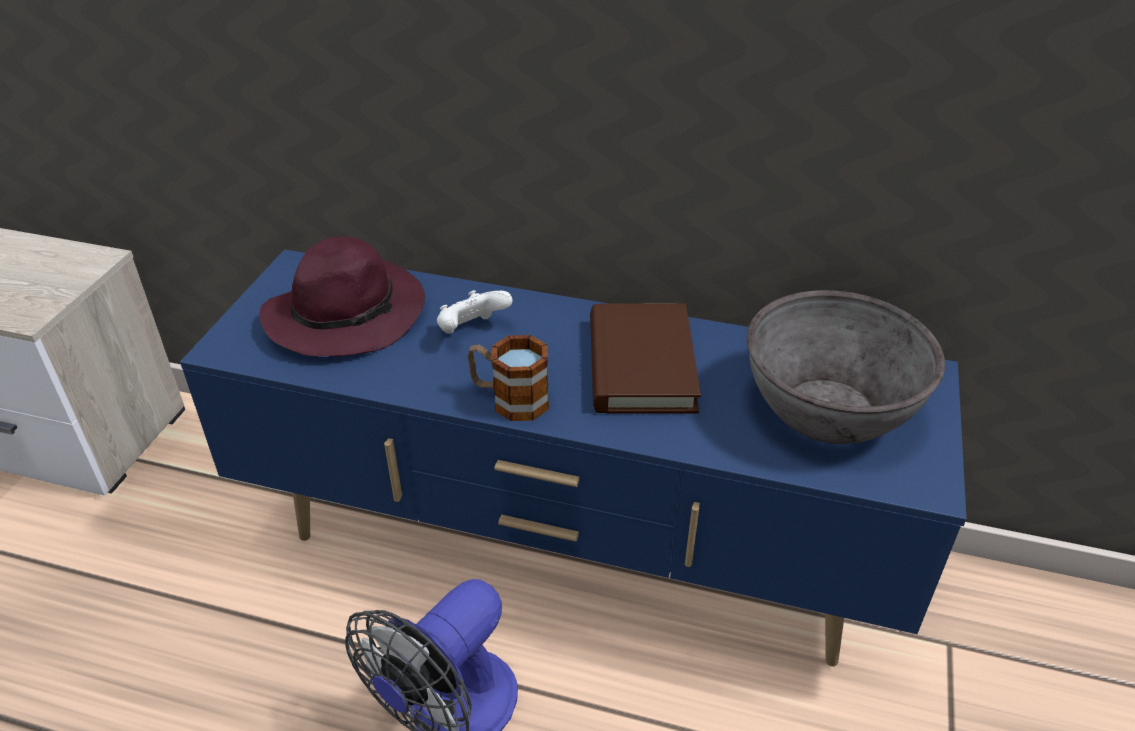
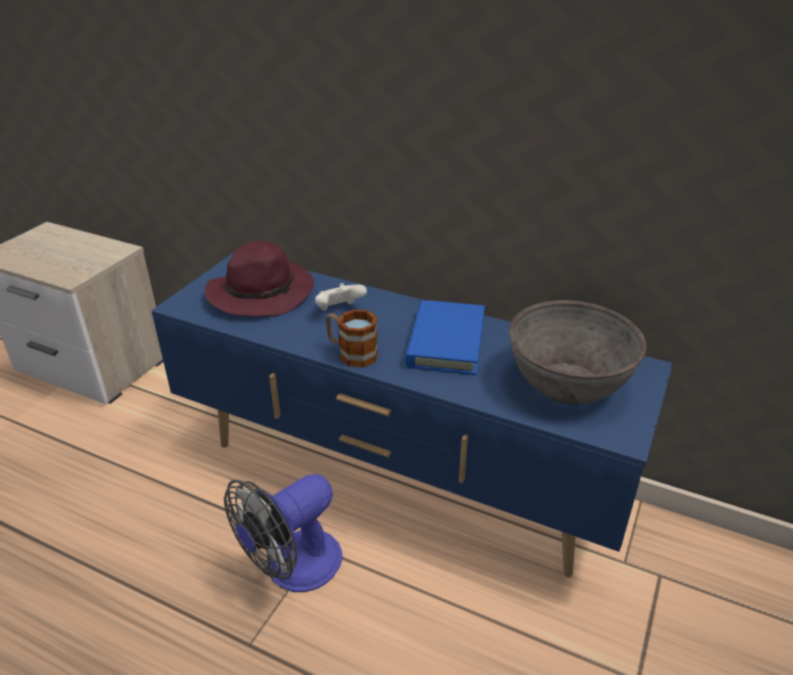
camera: 10 degrees right, 5 degrees down
brown book [590,303,701,413] -> blue book [405,300,485,375]

